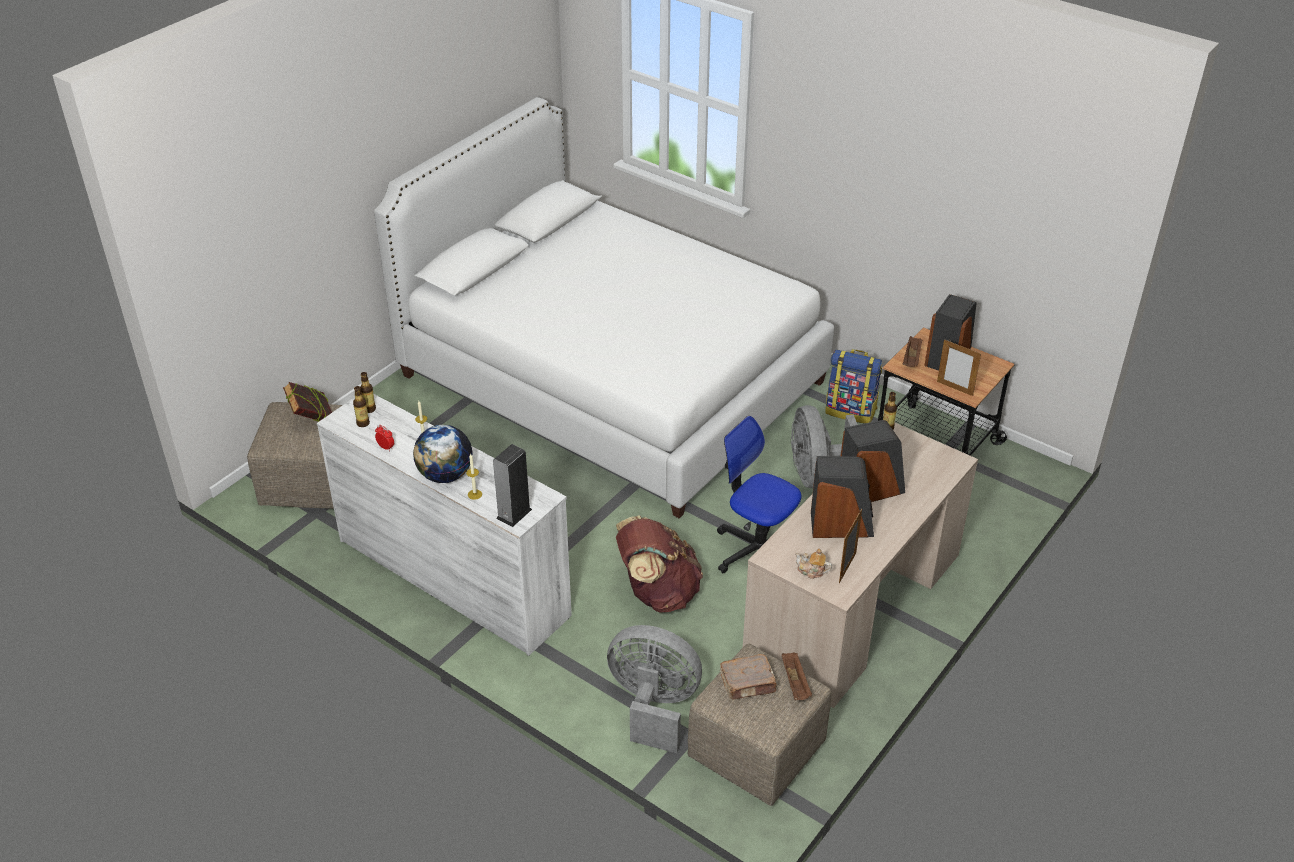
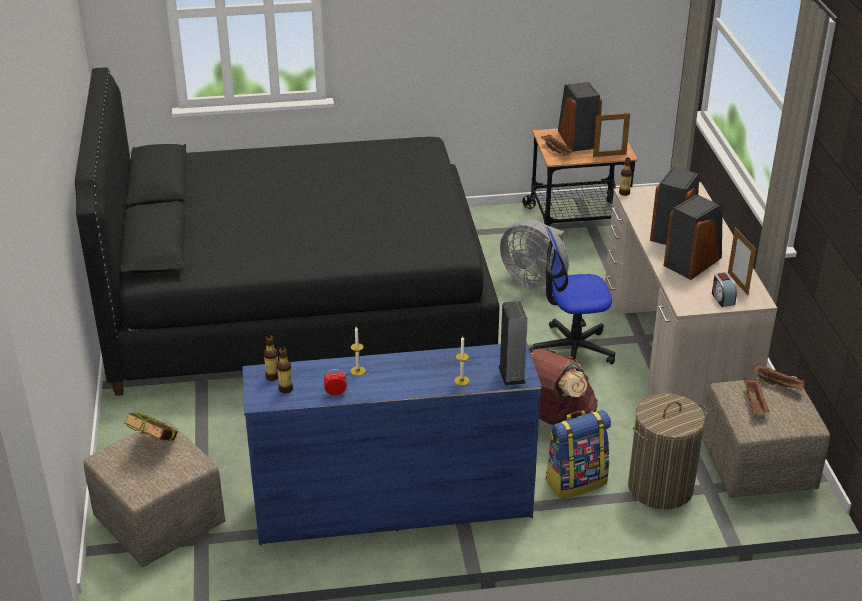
camera: 45 degrees left, 5 degrees down
white dresser [317,394,572,656] -> blue dresser [242,342,542,545]
white bed [374,97,835,518] -> black bed [75,68,500,396]
globe [413,425,473,483] -> none
grey fan [607,625,702,753] -> laundry basket [628,393,707,510]
brown book [720,654,777,699] -> brown tray [744,378,769,414]
teapot [795,548,832,579] -> alarm clock [712,272,737,307]
backpack [825,349,882,423] -> backpack moved to [545,410,611,499]

